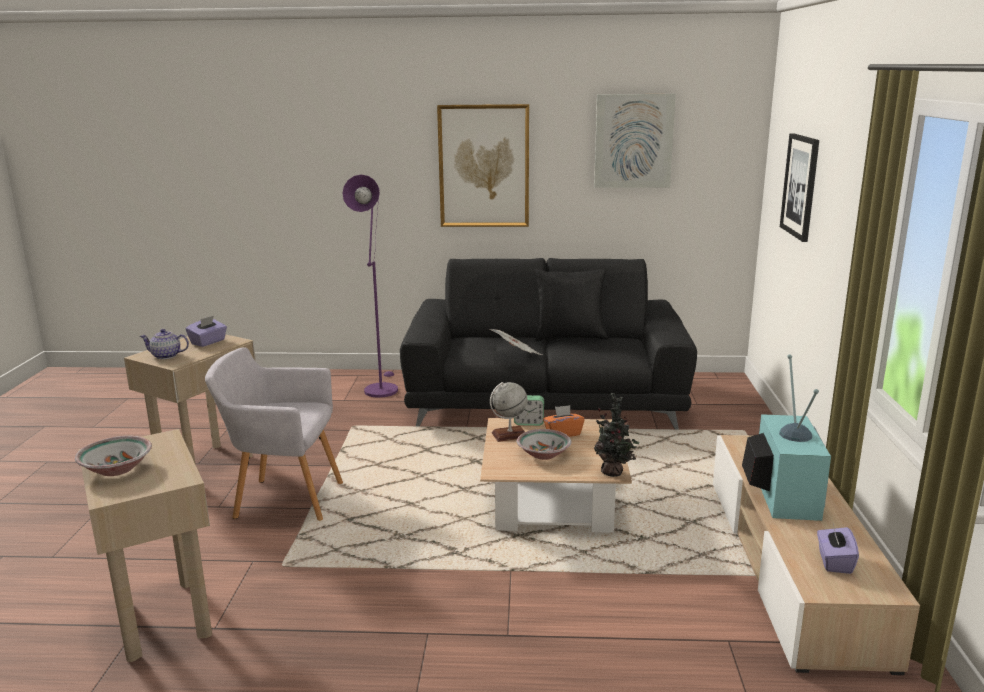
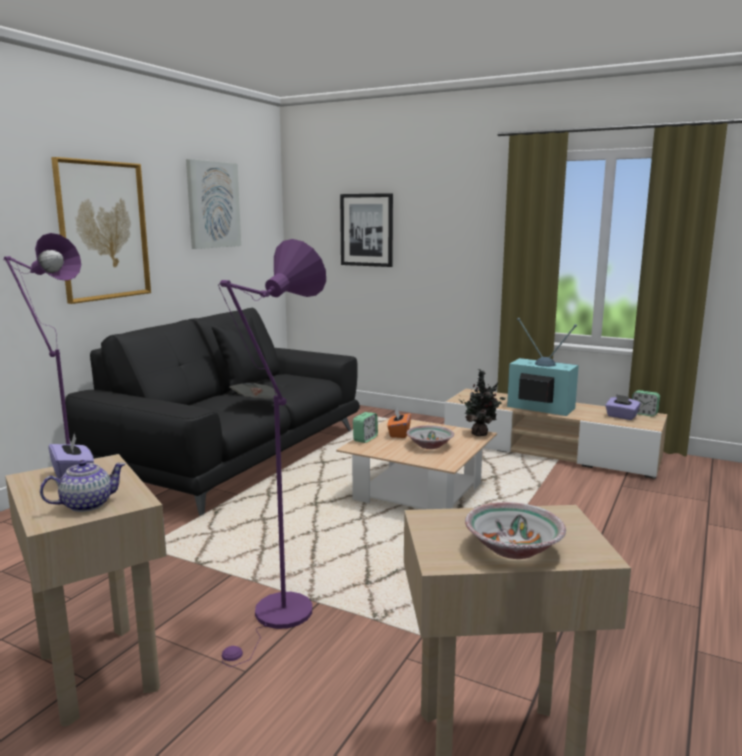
camera: 65 degrees left, 5 degrees down
teapot [140,329,189,359] -> teapot turned 150 degrees counterclockwise [40,460,126,512]
grey armchair [205,347,343,521] -> purple floor lamp [218,239,326,667]
globe [490,382,527,442] -> none
none -> alarm clock [632,390,660,416]

